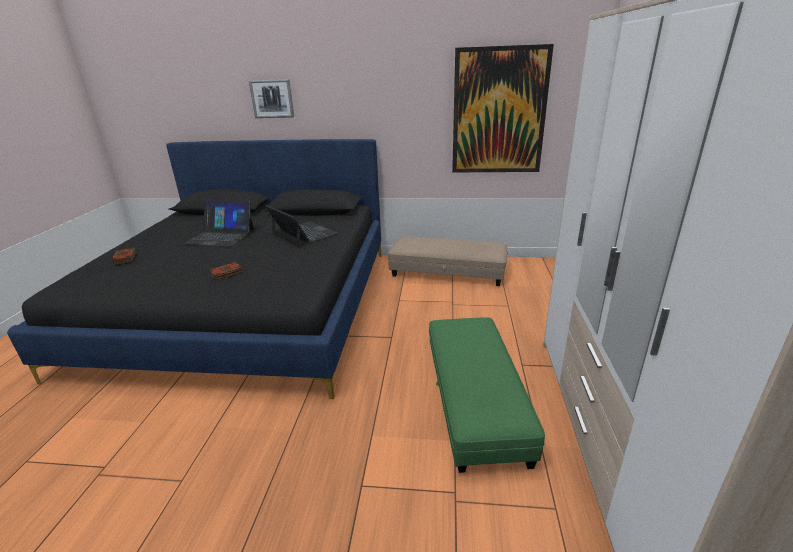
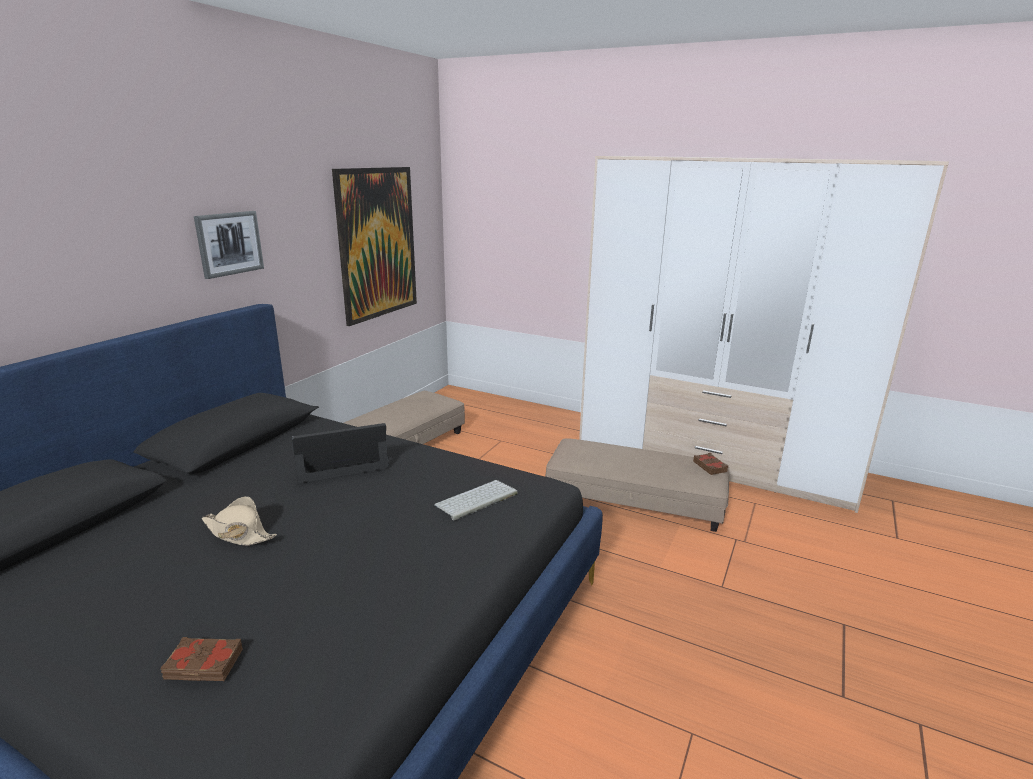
camera: 70 degrees left, 5 degrees down
laptop [183,199,254,247] -> beige hat [202,496,277,546]
brown book [209,262,243,281] -> brown book moved to [693,453,728,475]
picture [249,79,294,118] -> picture moved to [194,211,264,279]
green ottoman [429,317,545,473] -> beige ottoman [545,438,729,532]
none -> keyboard [434,480,518,521]

